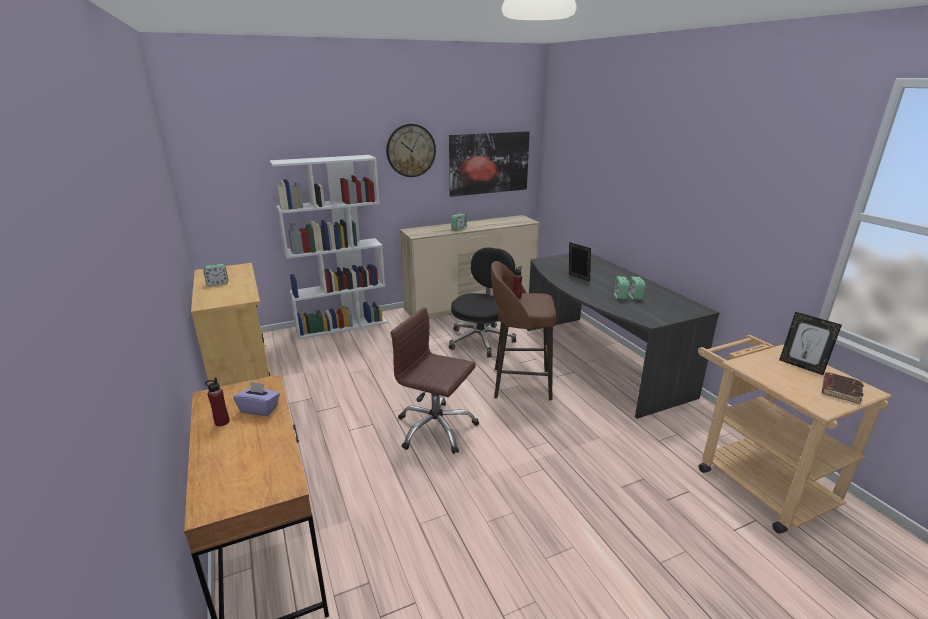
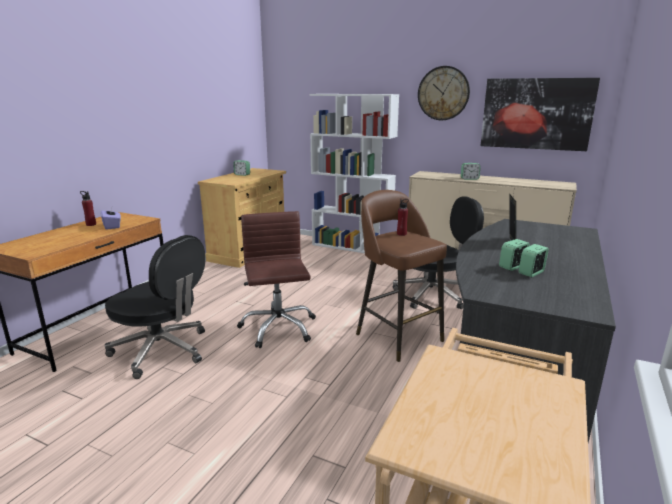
camera: 50 degrees right, 5 degrees down
picture frame [779,312,842,375] -> none
brown book [822,372,863,404] -> none
none -> black office chair [105,235,205,379]

